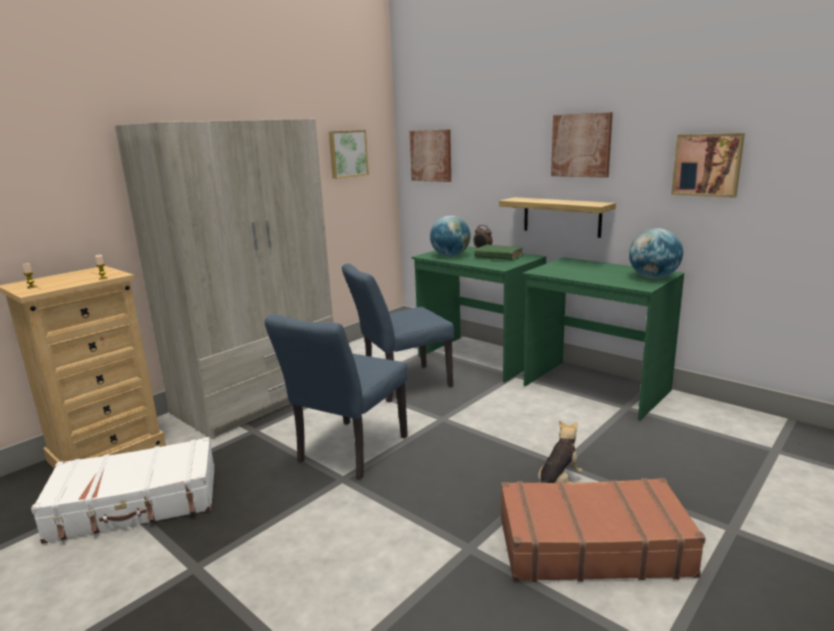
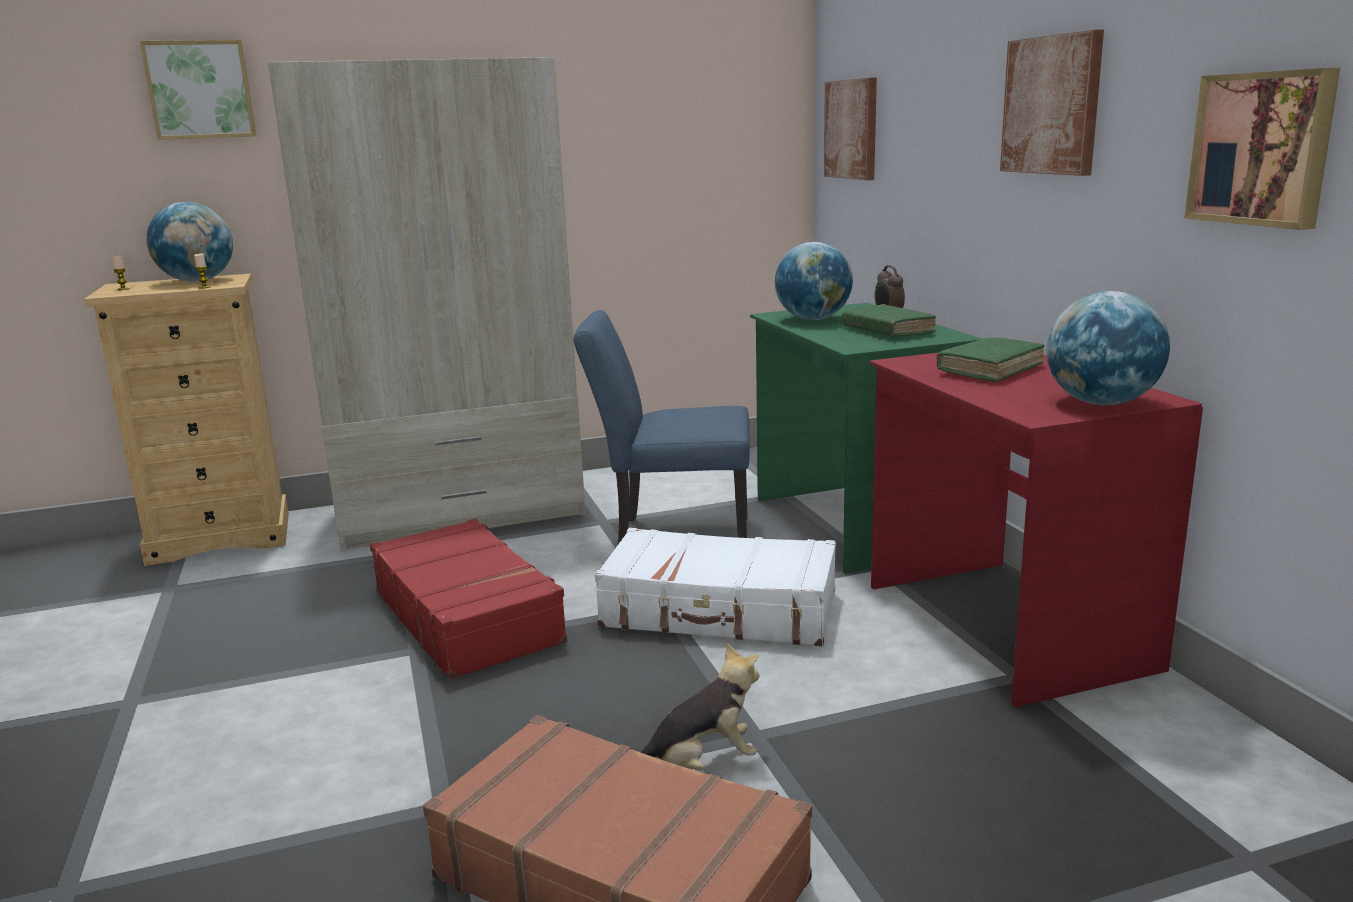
camera: 30 degrees right, 0 degrees up
white suitcase [31,437,215,544] -> white suitcase moved to [595,528,836,646]
blue chair [265,314,408,480] -> red suitcase [370,519,567,680]
picture [329,130,369,179] -> picture moved to [140,40,256,140]
shelf [499,197,616,238] -> none
green desk [523,257,684,420] -> red desk [870,353,1203,707]
none -> globe [146,202,233,282]
none -> green book [937,337,1045,382]

